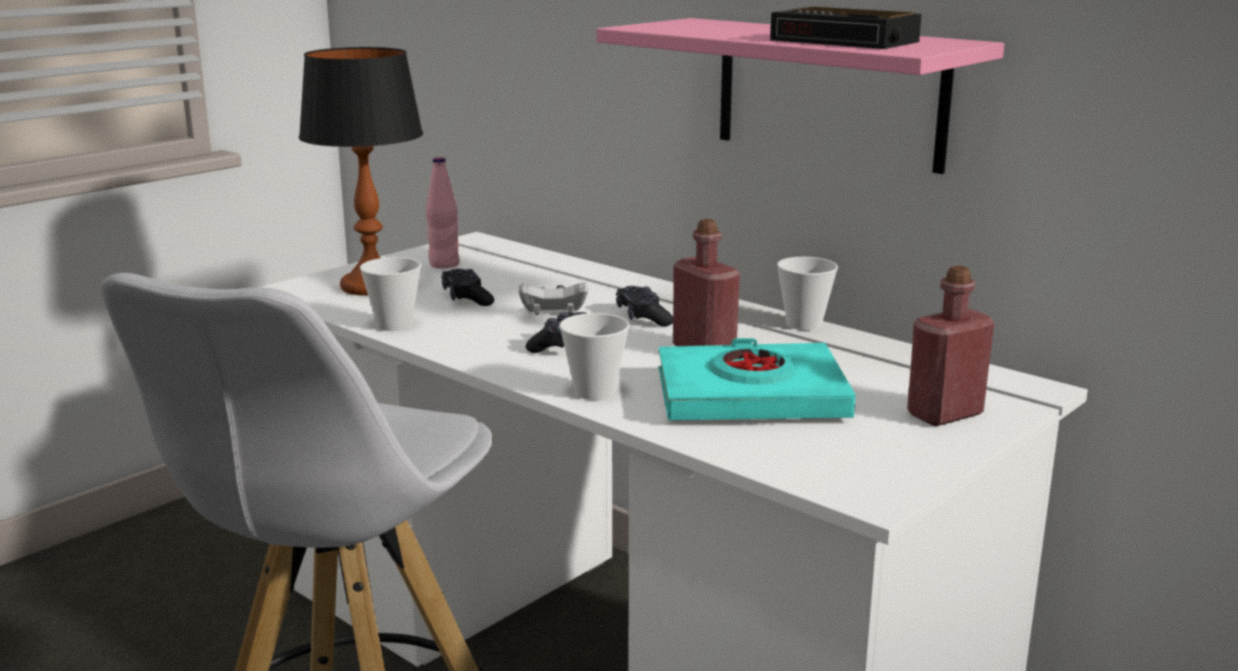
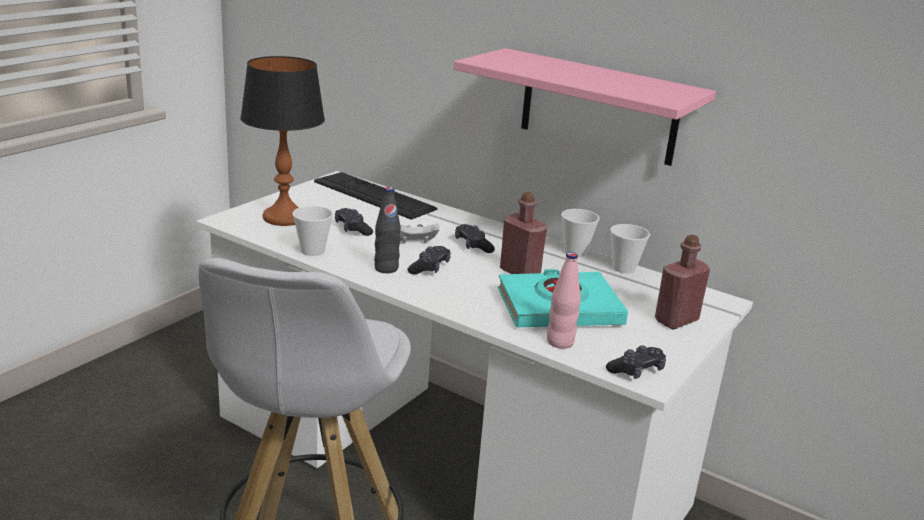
camera: 10 degrees left, 5 degrees up
pink bottle [426,157,460,269] -> pink bottle moved to [547,252,581,349]
cup [559,313,630,400] -> cup moved to [610,224,650,274]
alarm clock [770,7,922,49] -> none
none -> keyboard [314,172,437,220]
none -> black bottle [374,187,401,273]
none -> black game controller [606,345,666,379]

